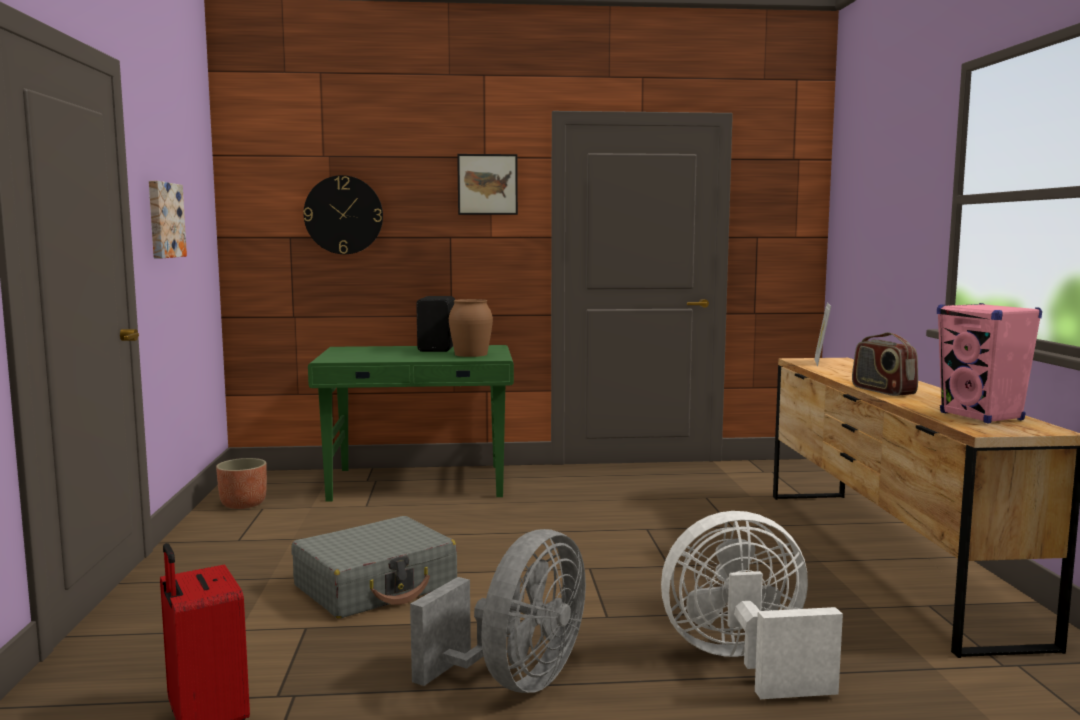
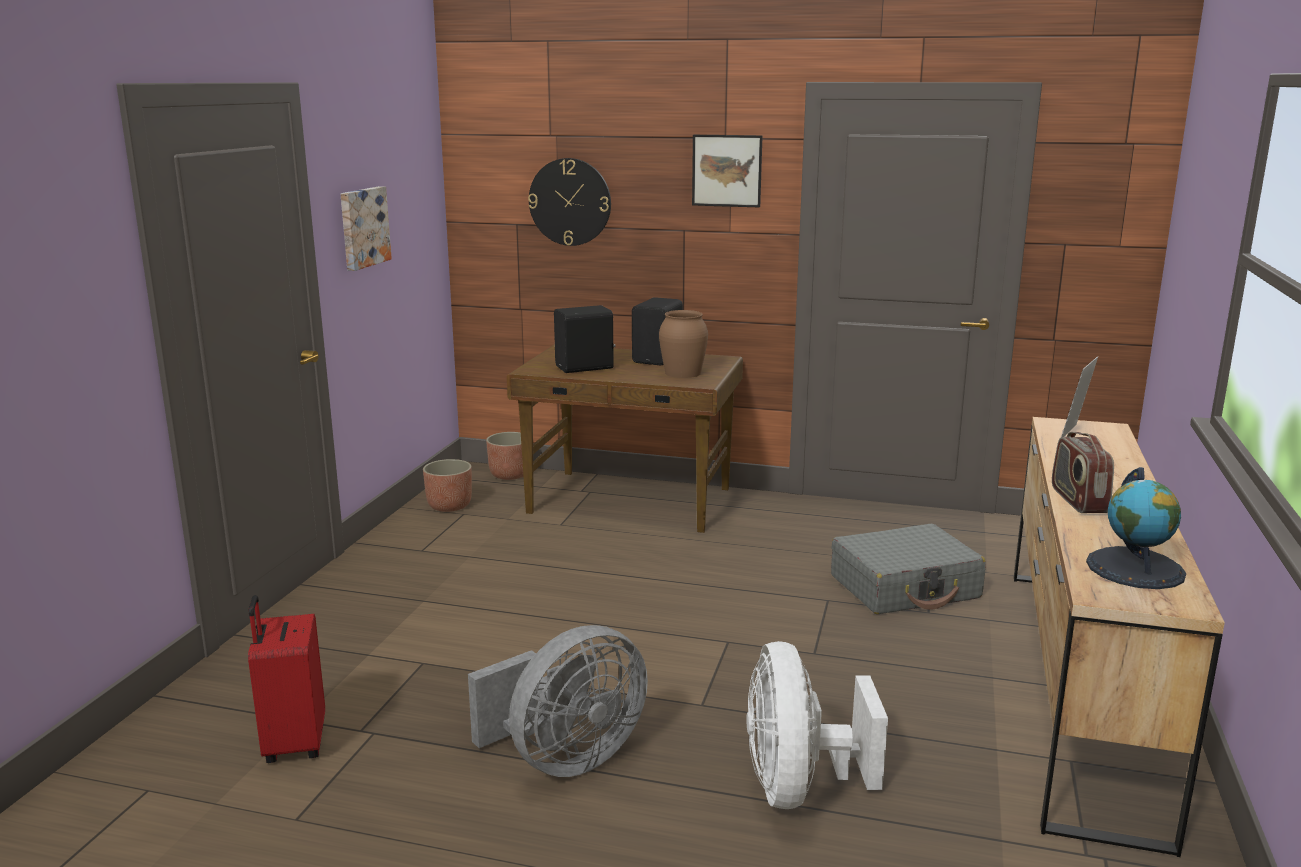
camera: 20 degrees right, 10 degrees up
grey suitcase [291,516,457,618] -> grey suitcase moved to [831,524,986,614]
green desk [308,345,514,502] -> brown desk [507,344,743,533]
white fan [661,511,843,699] -> white fan turned 105 degrees counterclockwise [746,641,888,809]
pink speaker [937,303,1042,424] -> globe [1086,467,1186,589]
none -> planter [486,432,523,480]
none -> black speaker [554,305,616,373]

